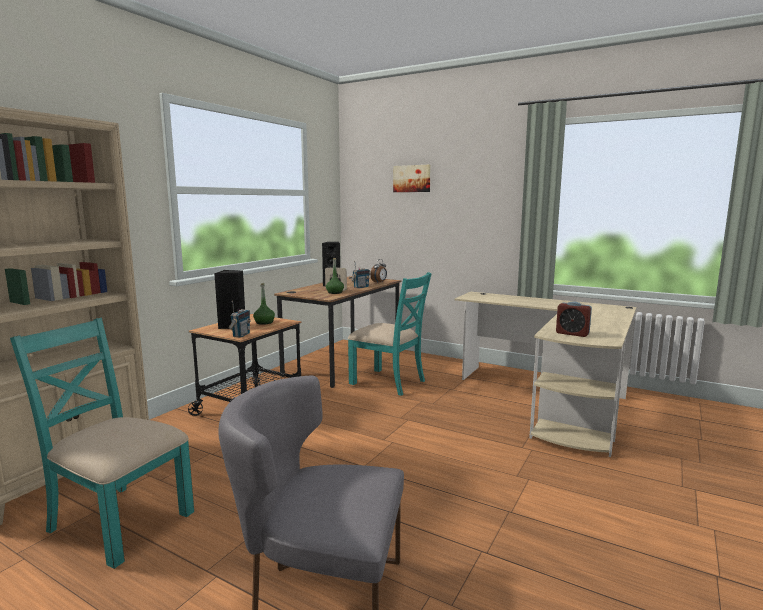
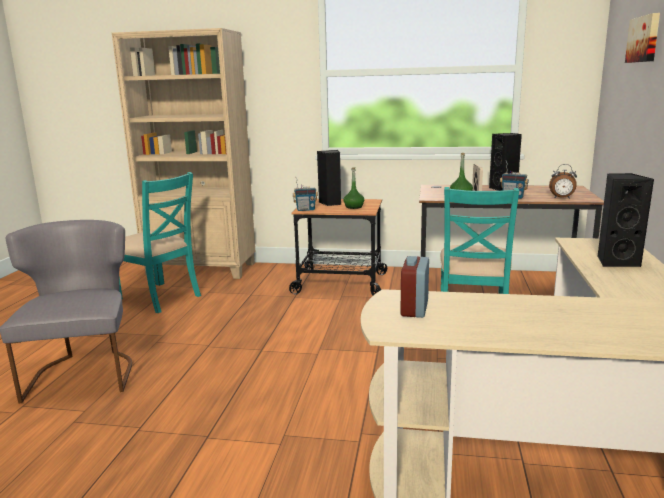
camera: 70 degrees right, 5 degrees up
turquoise chair [10,317,194,569] -> turquoise chair turned 120 degrees clockwise [119,172,201,313]
none -> black speaker [597,173,654,267]

